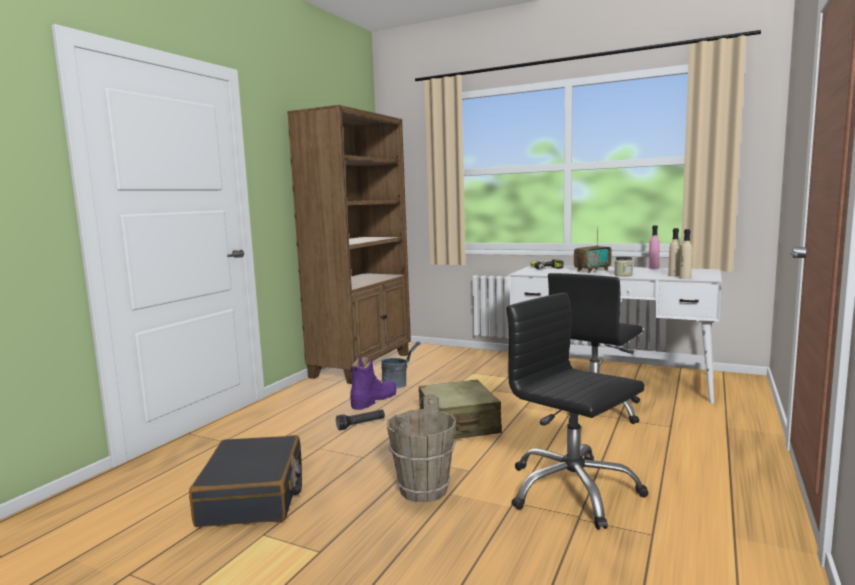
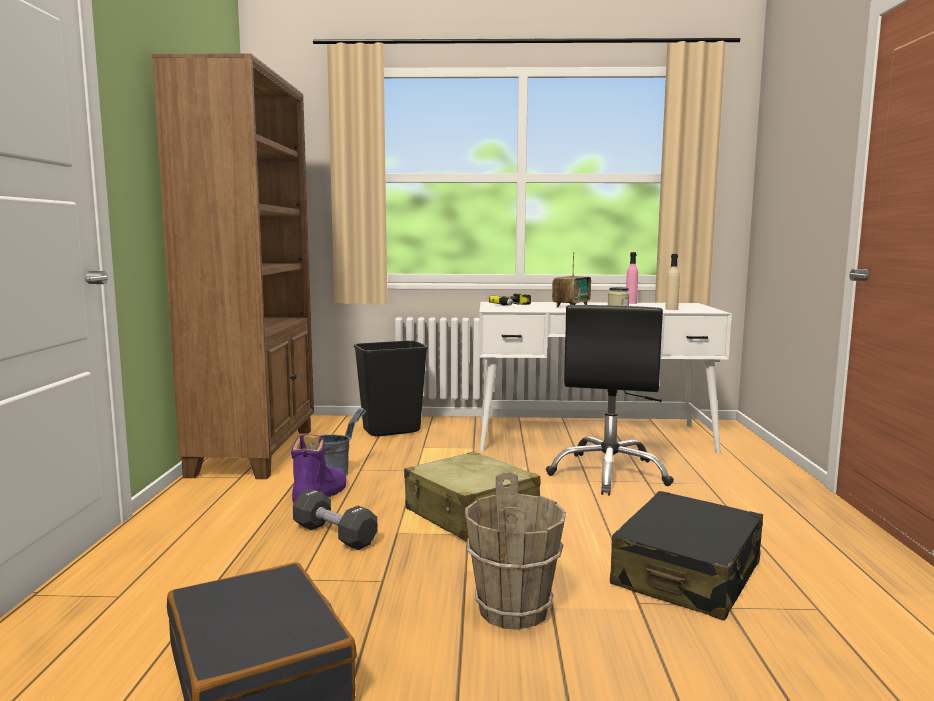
camera: 25 degrees left, 0 degrees up
black flashlight [336,409,385,430] -> black dumbbell [293,489,378,550]
black office chair [507,293,648,529] -> black suitcase [610,491,763,621]
beige bottle [679,229,692,279] -> none
none -> black trash can [354,341,428,437]

